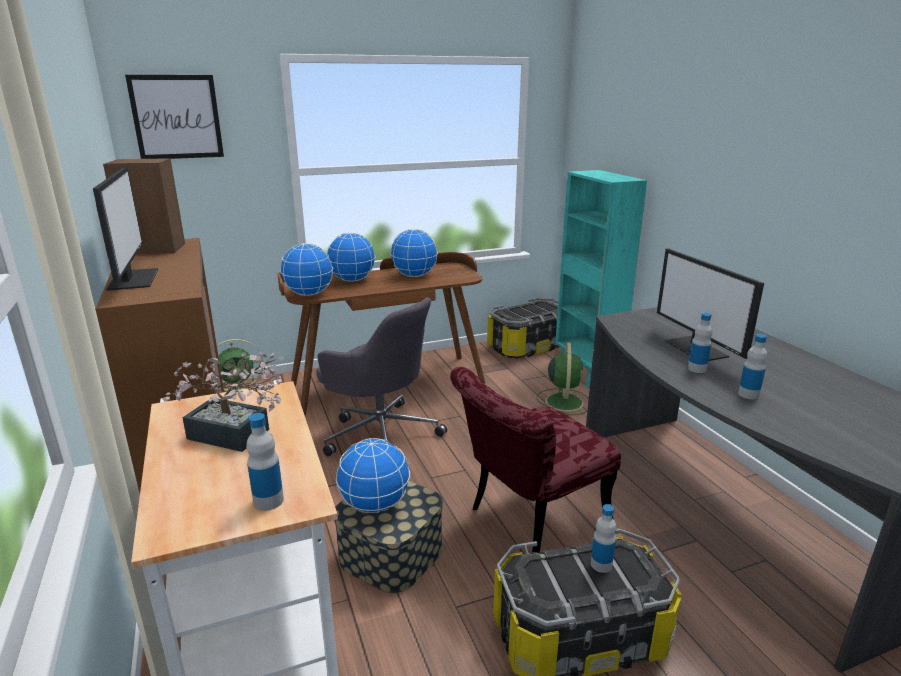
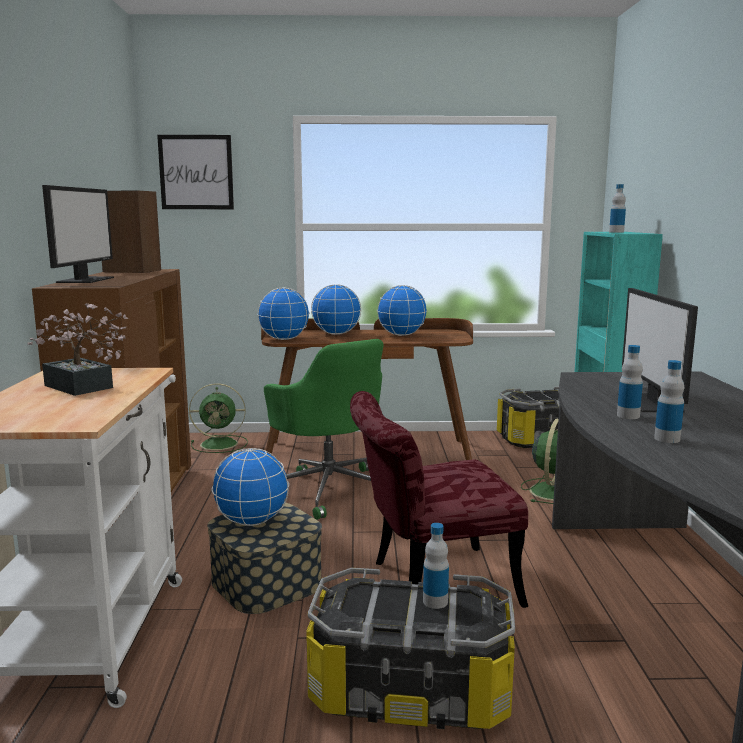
camera: 20 degrees right, 10 degrees down
bottle [246,413,284,511] -> bottle moved to [609,184,626,233]
grey office chair [316,297,447,456] -> green office chair [264,339,383,520]

